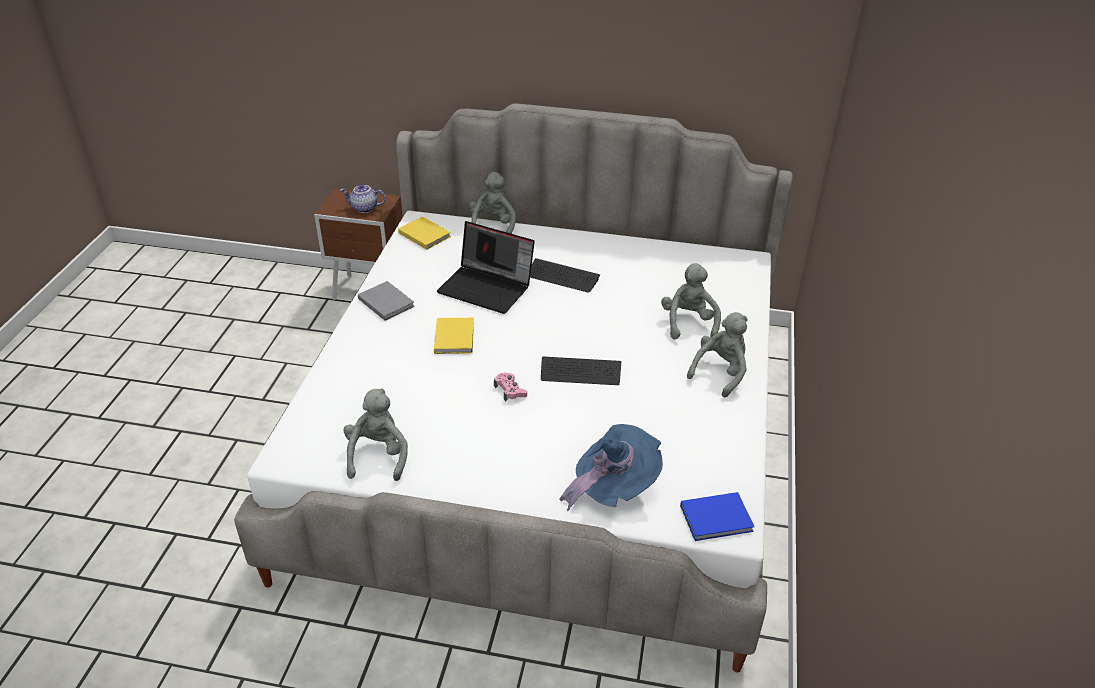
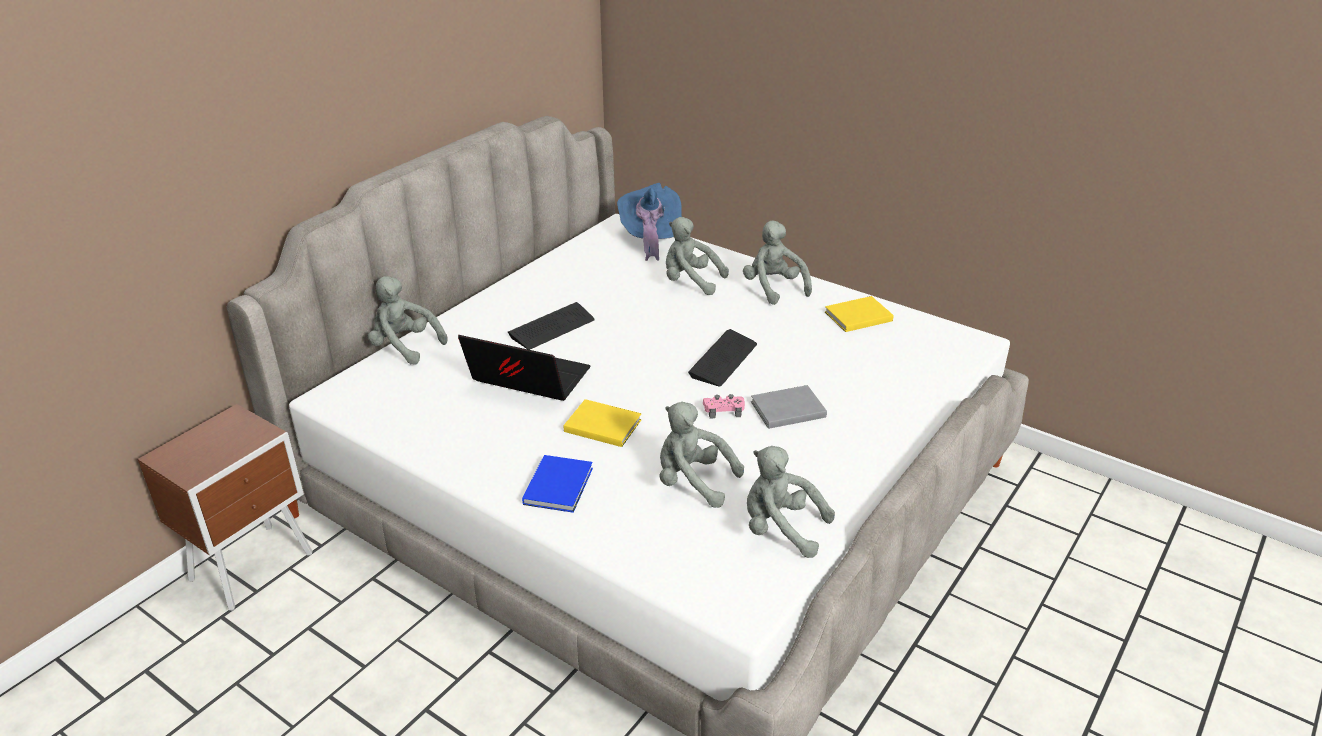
camera: 65 degrees left, 5 degrees down
teapot [340,184,386,213] -> none
grey book [358,281,415,321] -> grey book moved to [751,385,827,429]
yellow book [398,216,451,250] -> yellow book moved to [825,296,894,332]
laptop [437,221,535,314] -> laptop turned 120 degrees counterclockwise [458,335,590,401]
blue hat [559,424,663,511] -> blue hat moved to [617,183,682,261]
blue book [680,492,755,541] -> blue book moved to [522,455,593,513]
none -> grey plush toy [659,402,744,508]

